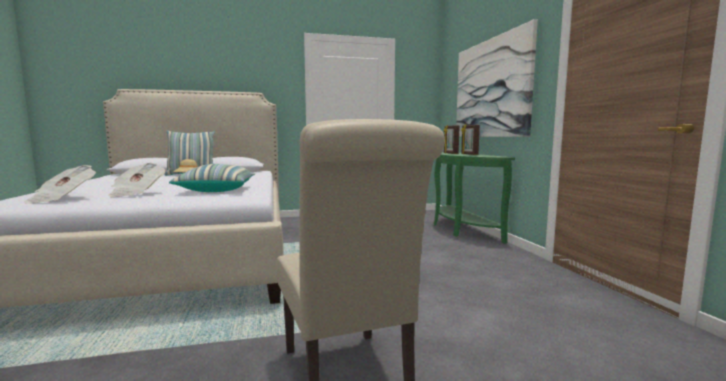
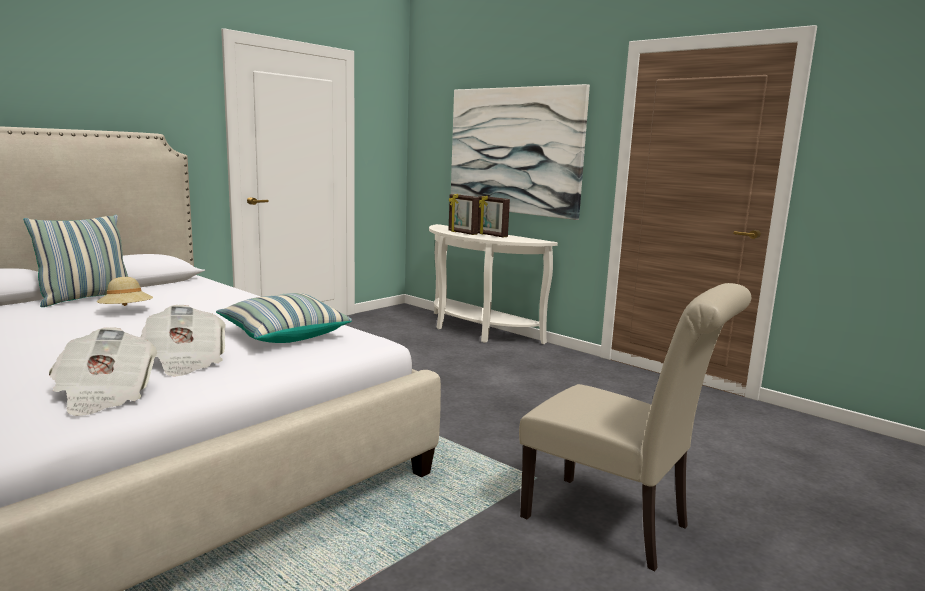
camera: 35 degrees left, 5 degrees up
green console table [434,152,515,244] -> white console table [429,224,558,344]

